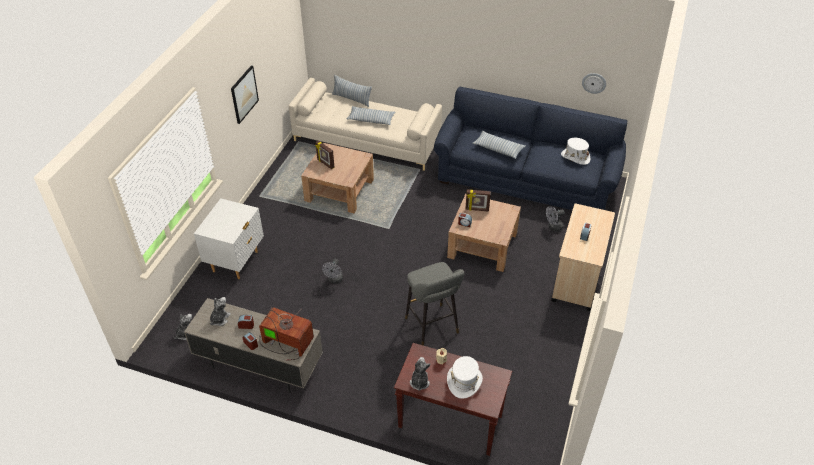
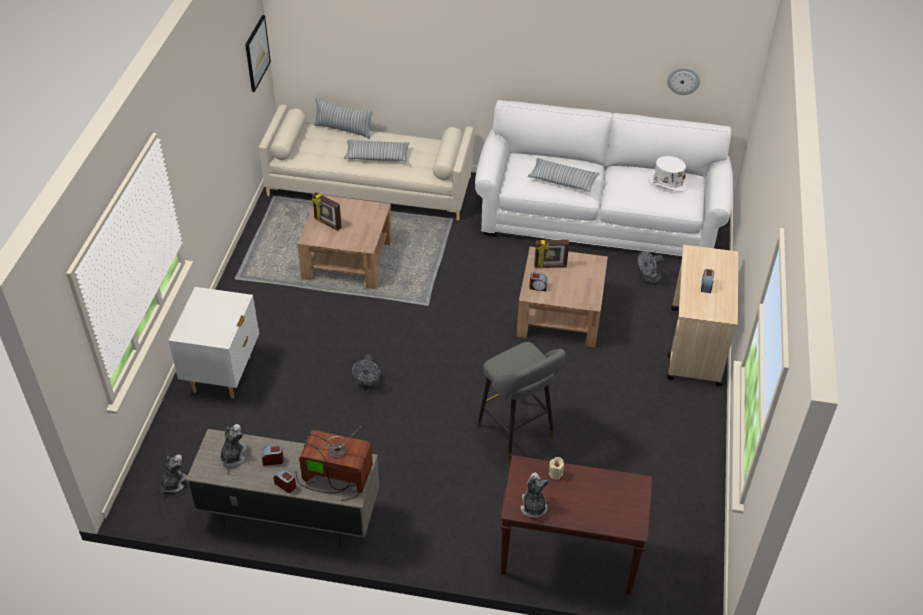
camera: 10 degrees left, 0 degrees up
picture [231,65,259,124] -> picture moved to [245,15,271,92]
blue sofa [434,86,627,210] -> white sofa [475,100,733,256]
white hat [447,356,483,399] -> none

